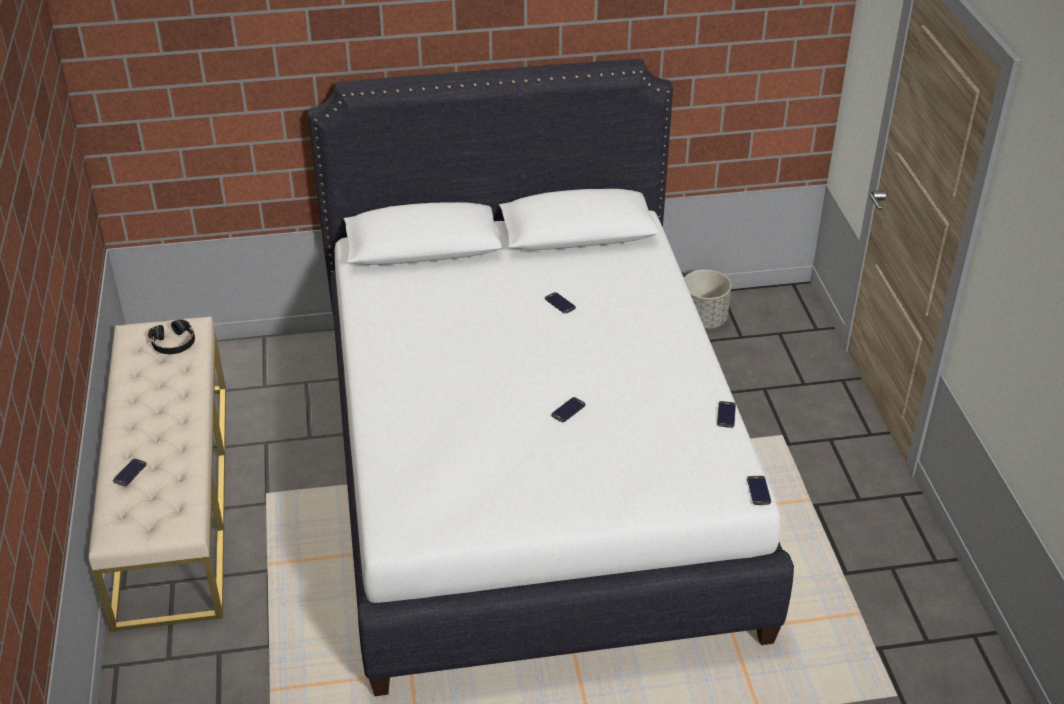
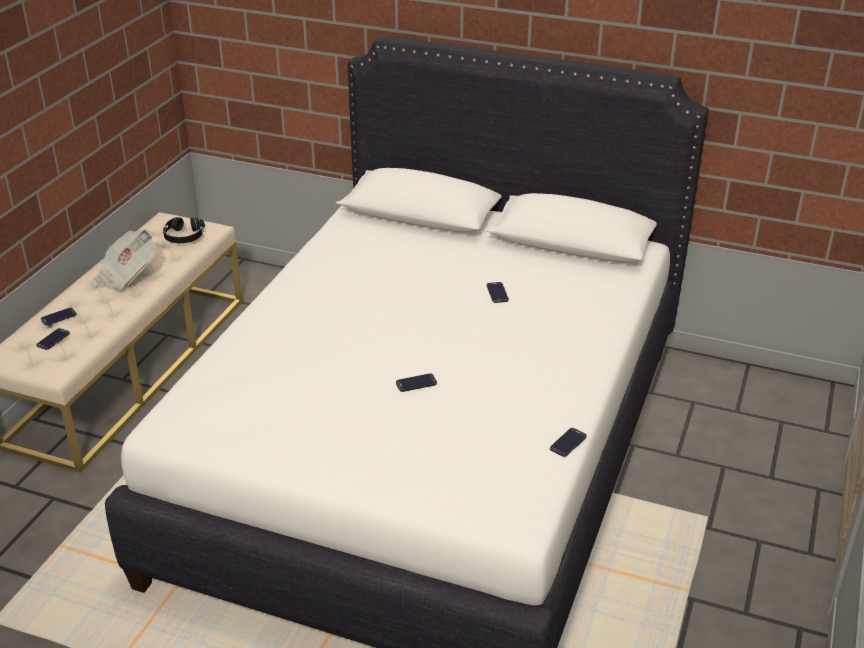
camera: 30 degrees right, 5 degrees down
grey planter [684,270,731,329] -> none
phone [747,476,771,505] -> phone moved to [36,328,70,350]
none -> newspaper [91,229,157,290]

